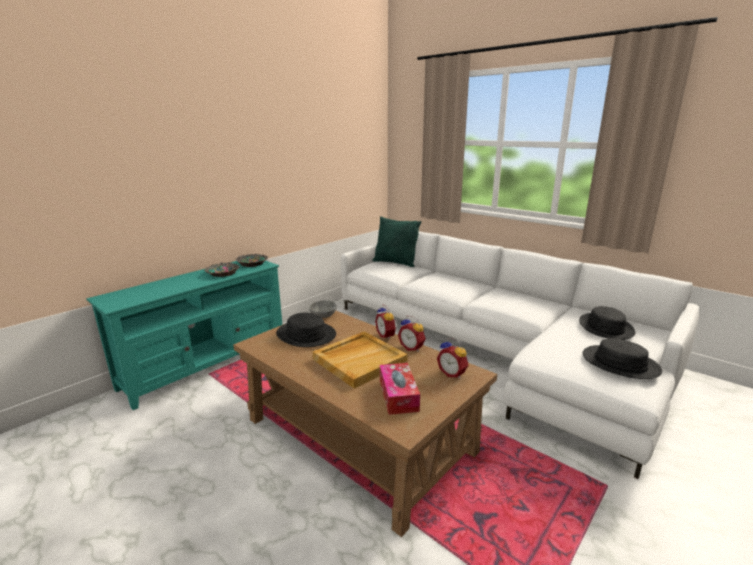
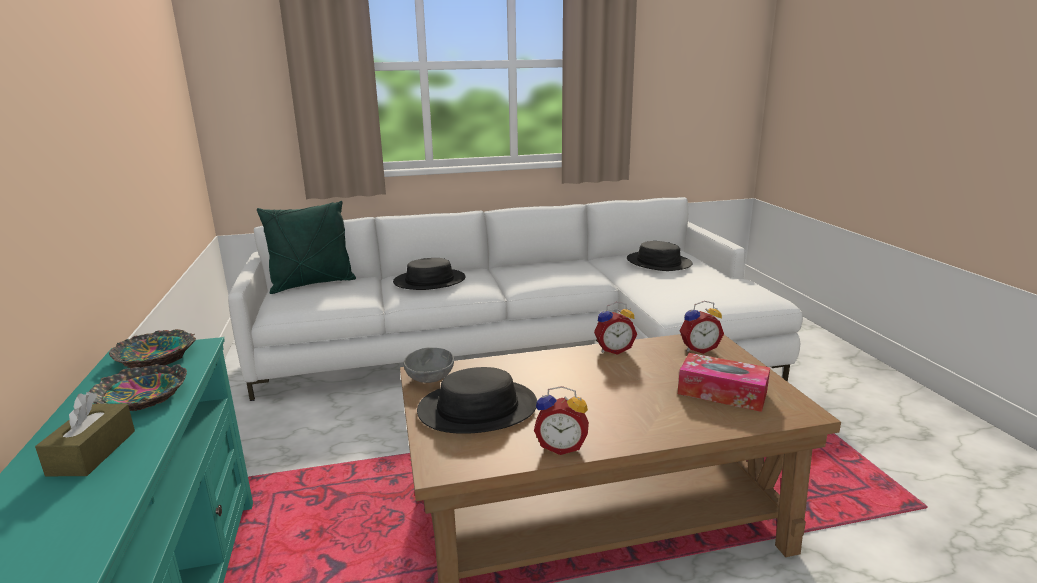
camera: 55 degrees left, 0 degrees up
beige tray [313,331,408,389] -> none
alarm clock [375,304,397,340] -> alarm clock moved to [534,386,589,455]
black hat [583,338,662,379] -> black hat moved to [393,258,466,290]
none -> brown tissue box [35,392,135,476]

